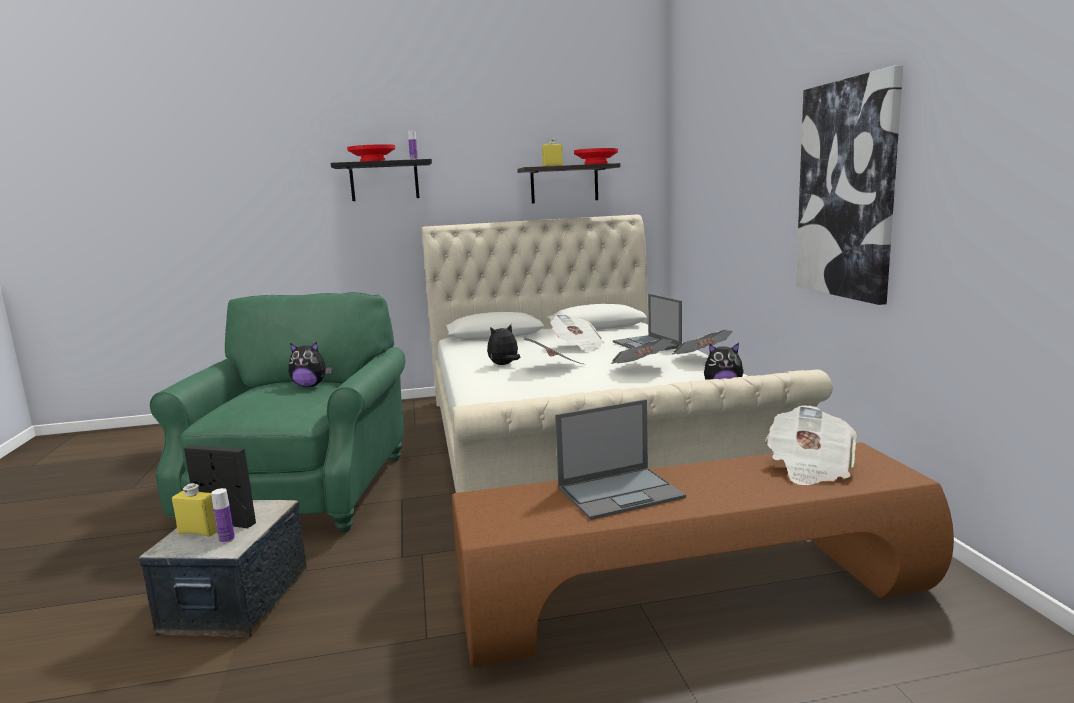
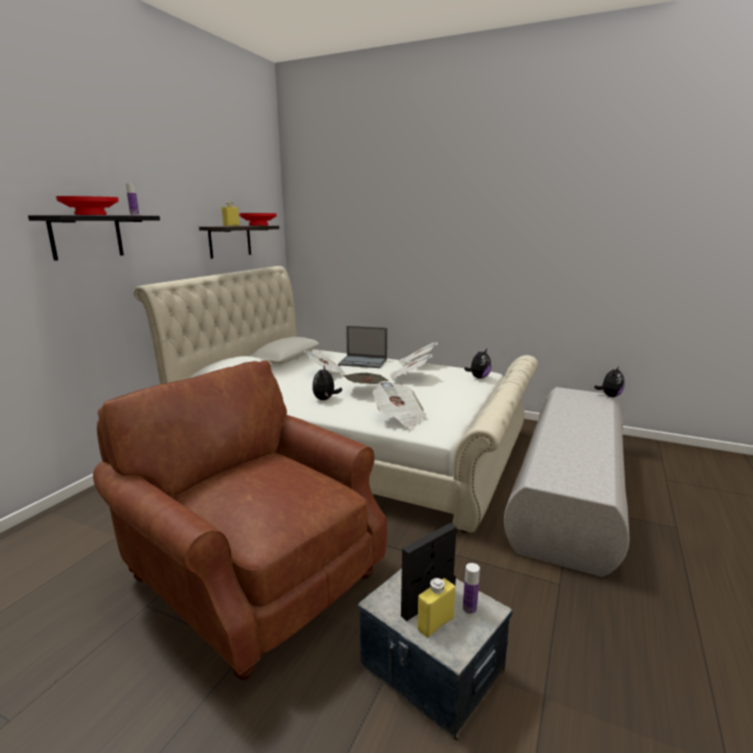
camera: 55 degrees left, 5 degrees up
green armchair [150,292,405,533] -> brown armchair [93,360,387,680]
plush toy [289,342,332,387] -> plush toy moved to [594,366,625,397]
brown bench [452,442,954,667] -> grey bench [504,387,629,577]
laptop [555,399,686,520] -> none
newspaper [766,405,857,485] -> newspaper moved to [373,381,426,428]
picture [796,65,903,305] -> none

